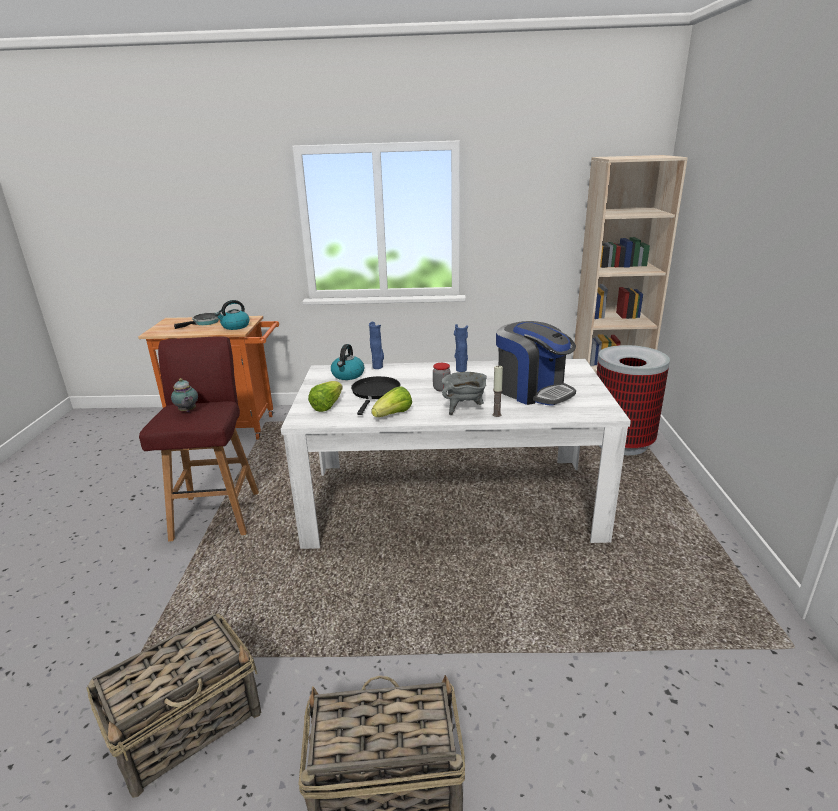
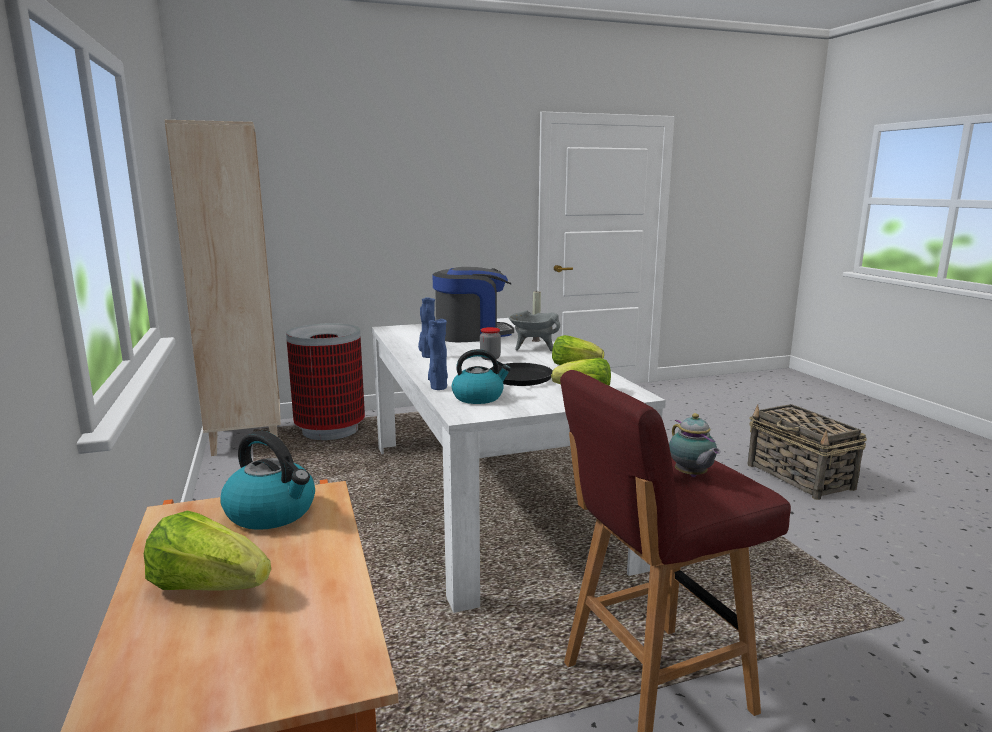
camera: 110 degrees left, 10 degrees down
basket [86,613,261,798] -> none
teapot [171,378,198,412] -> teapot turned 120 degrees clockwise [669,413,721,477]
frying pan [174,312,219,329] -> lettuce [144,510,271,590]
coffee machine [496,321,576,406] -> coffee machine turned 45 degrees clockwise [432,267,514,342]

